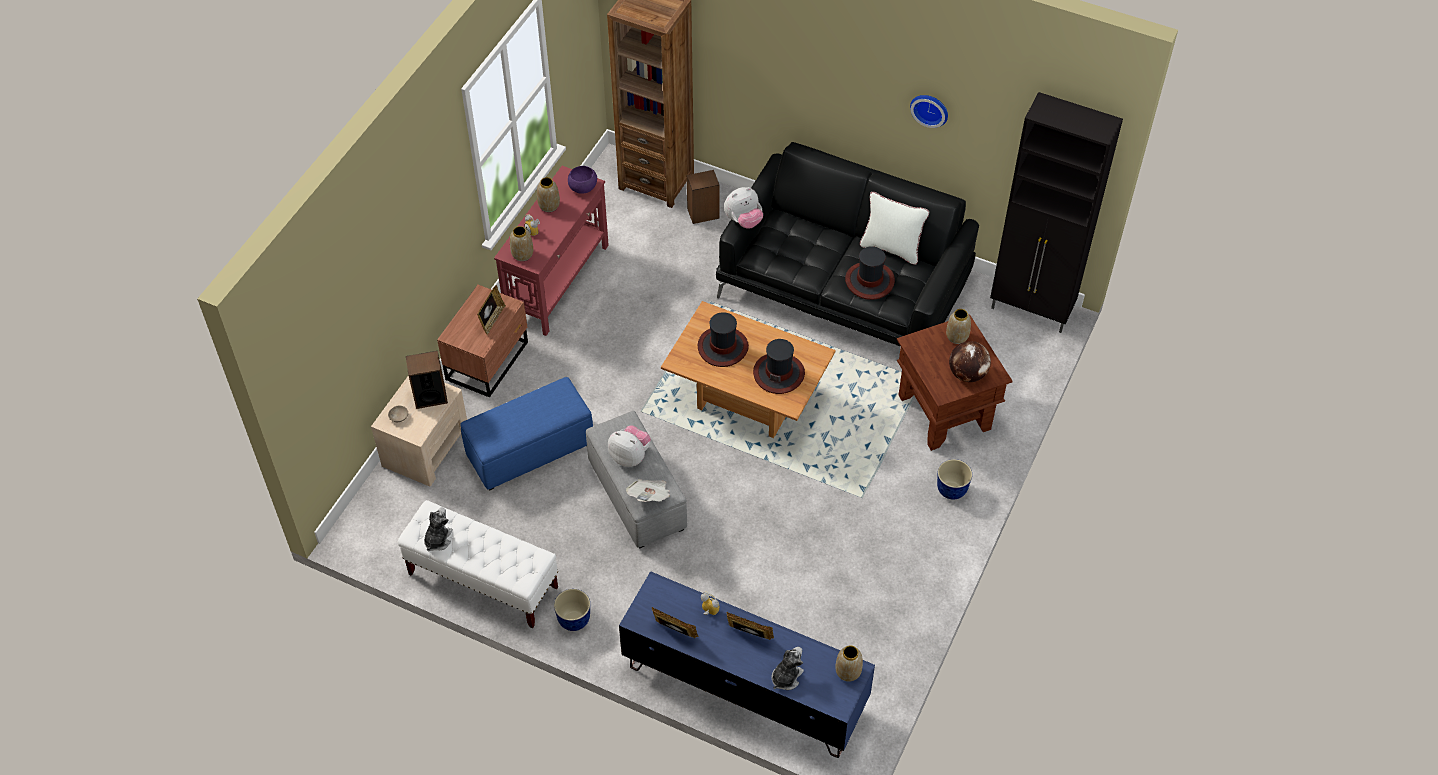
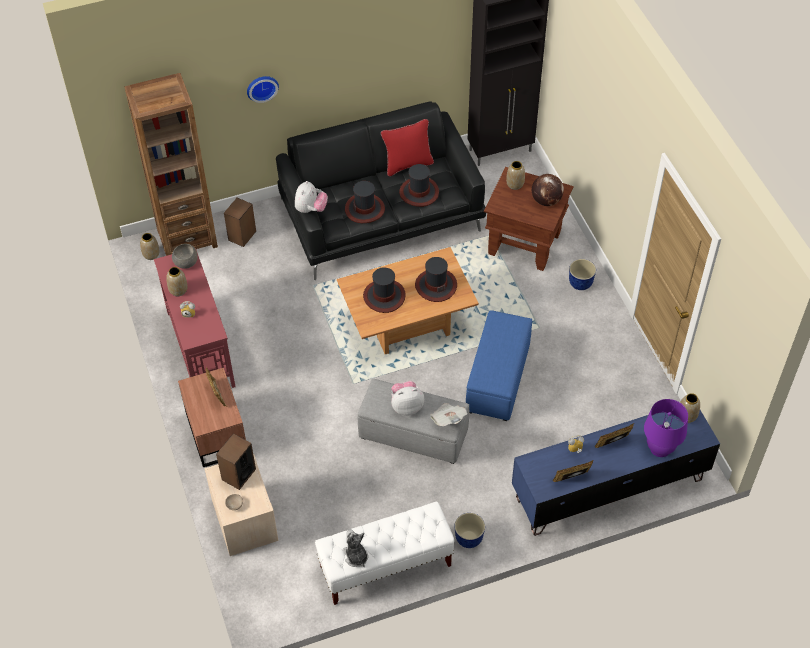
camera: 45 degrees left, 0 degrees up
blue ottoman [460,377,593,491] -> blue ottoman moved to [466,310,532,421]
vase [510,226,533,261] -> vase moved to [140,233,160,260]
purple bowl [568,166,597,194] -> grey bowl [172,244,198,269]
plush toy [772,647,804,690] -> purple table lamp [644,399,688,457]
white pillow [860,192,929,265] -> red pillow [381,119,434,176]
wall clock [910,95,948,128] -> wall clock moved to [247,76,279,103]
none -> hat [345,181,385,223]

